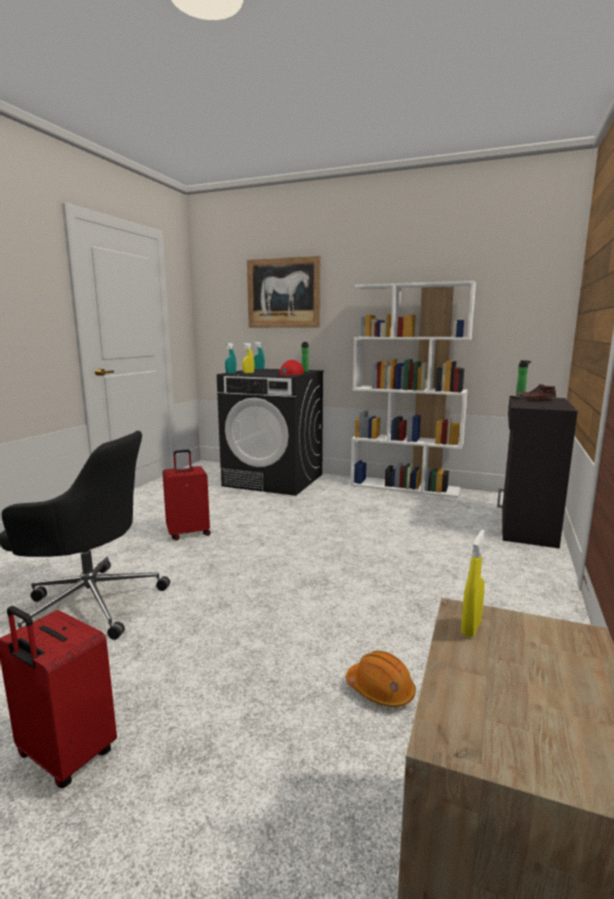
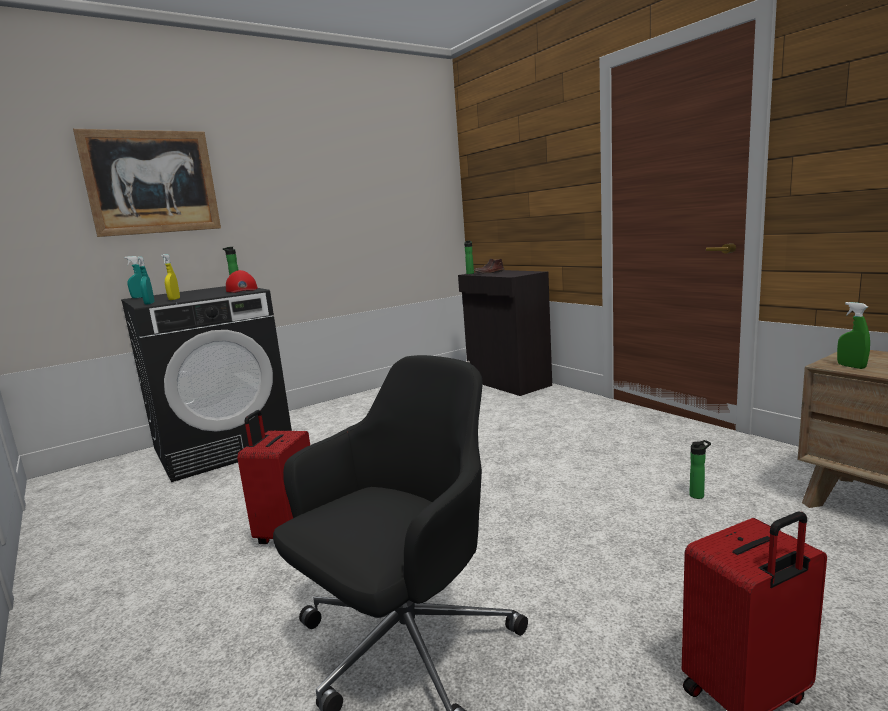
camera: 55 degrees left, 0 degrees up
orange hard hat [346,651,416,707] -> bottle [689,440,711,499]
white bookcase [350,281,476,498] -> none
yellow spray bottle [461,530,485,637] -> green spray bottle [837,302,870,369]

